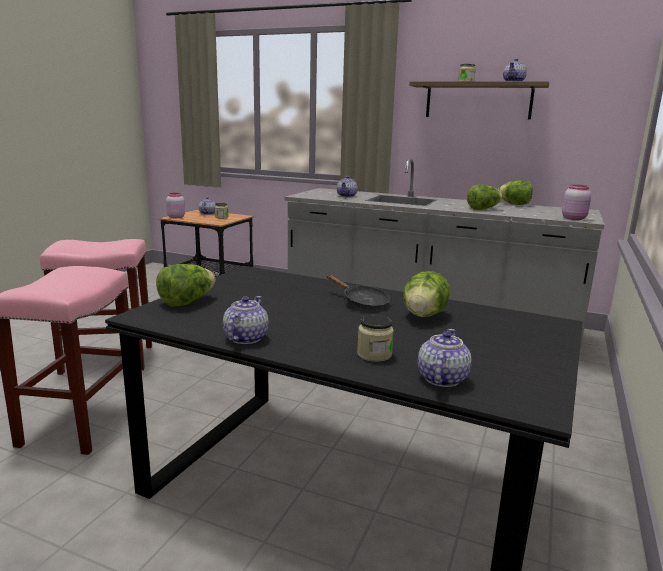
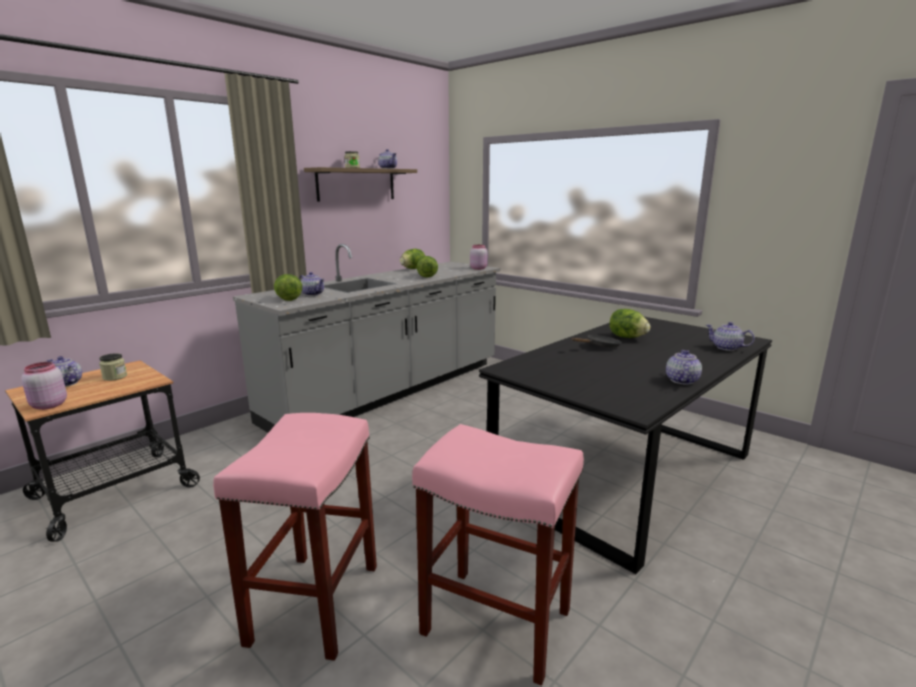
camera: 70 degrees left, 0 degrees up
lettuce [156,264,215,307] -> lettuce moved to [274,274,302,301]
teapot [223,296,269,344] -> teapot turned 75 degrees clockwise [666,350,702,385]
jar [357,315,394,362] -> none

